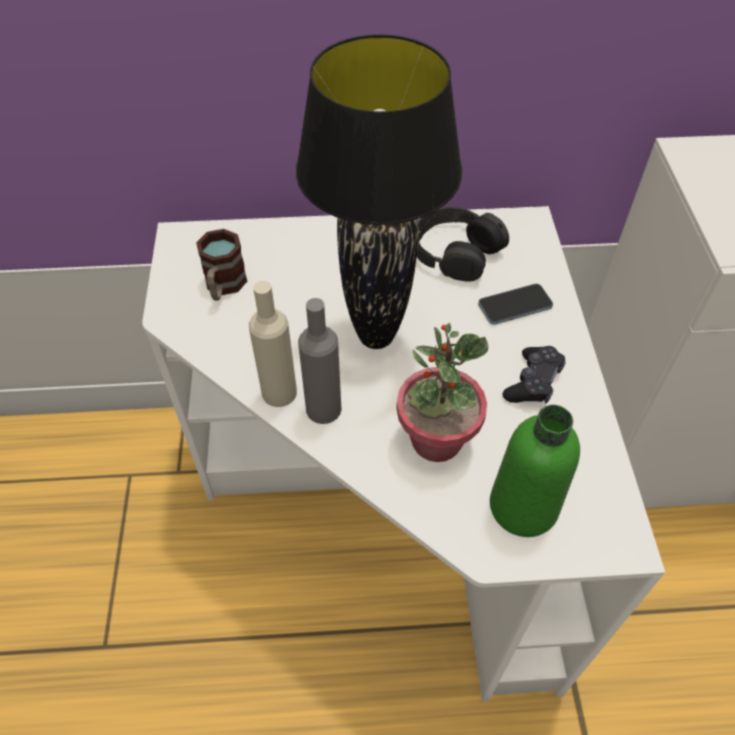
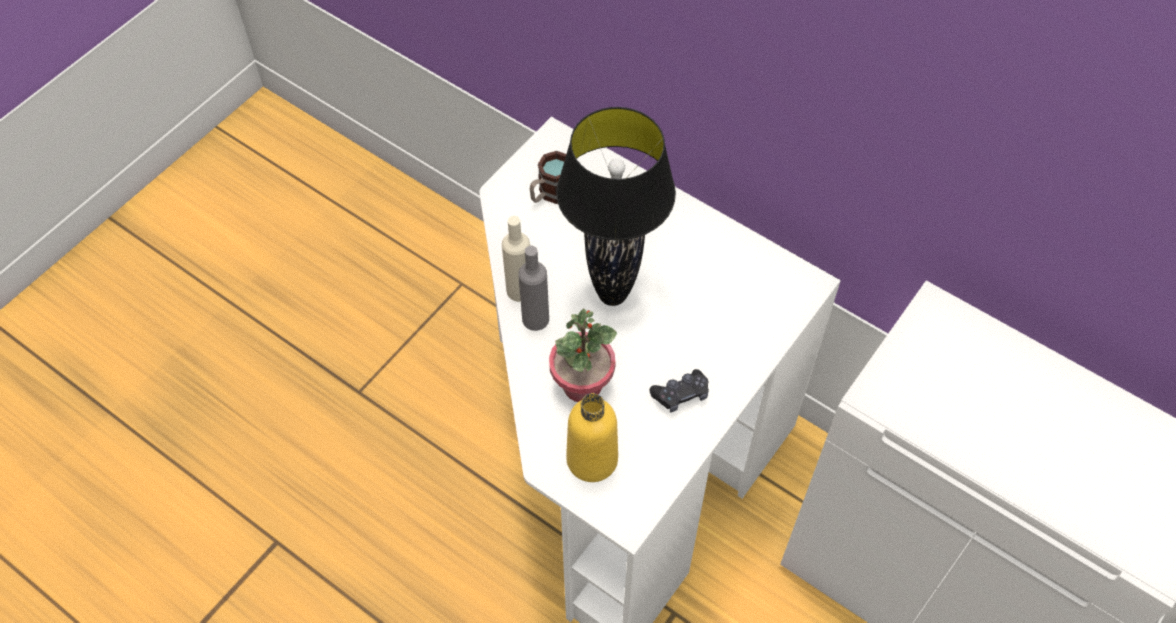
camera: 40 degrees right, 5 degrees up
black headphones [417,207,509,282] -> none
phone [478,284,553,325] -> none
green bottle [490,405,580,537] -> yellow bottle [566,393,618,482]

